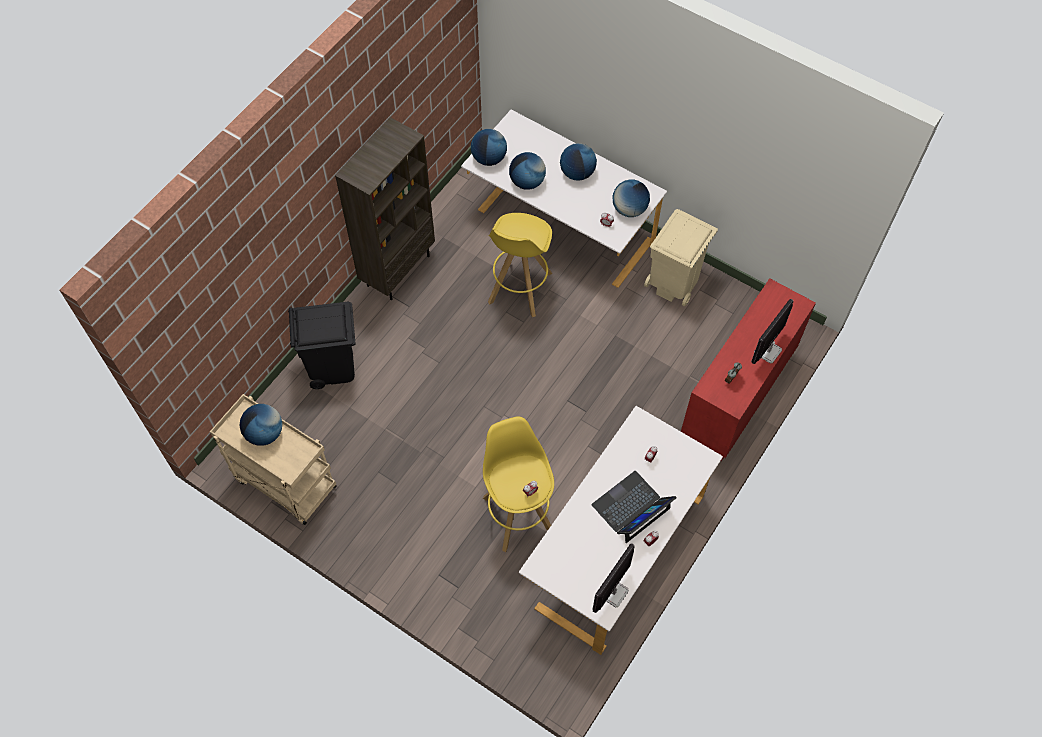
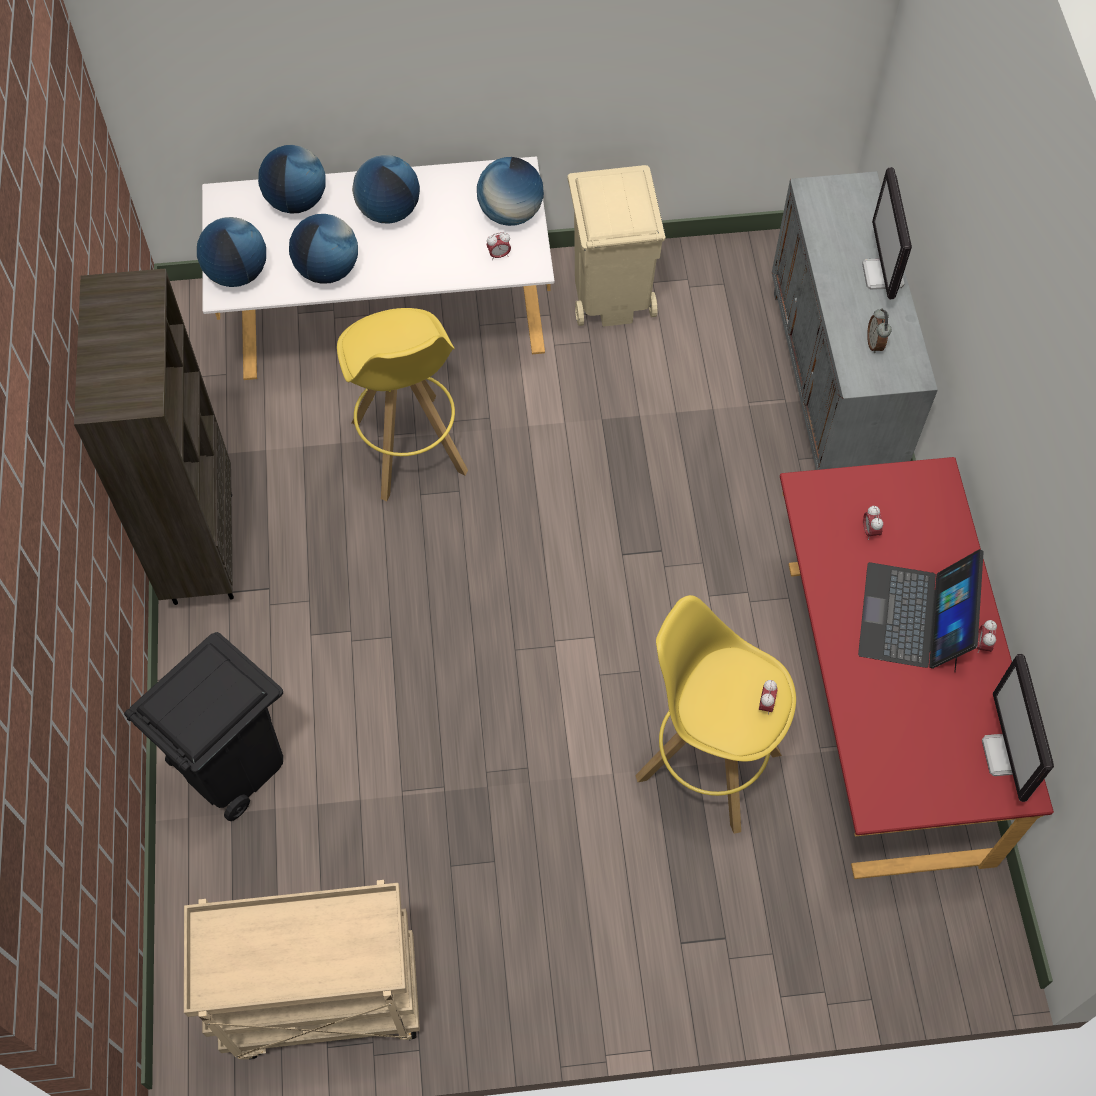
camera: 40 degrees left, 0 degrees up
globe [240,404,282,446] -> globe moved to [258,145,326,214]
white desk [519,406,723,655] -> red desk [780,457,1054,879]
red cabinet [681,278,816,461] -> grey cabinet [772,171,938,470]

